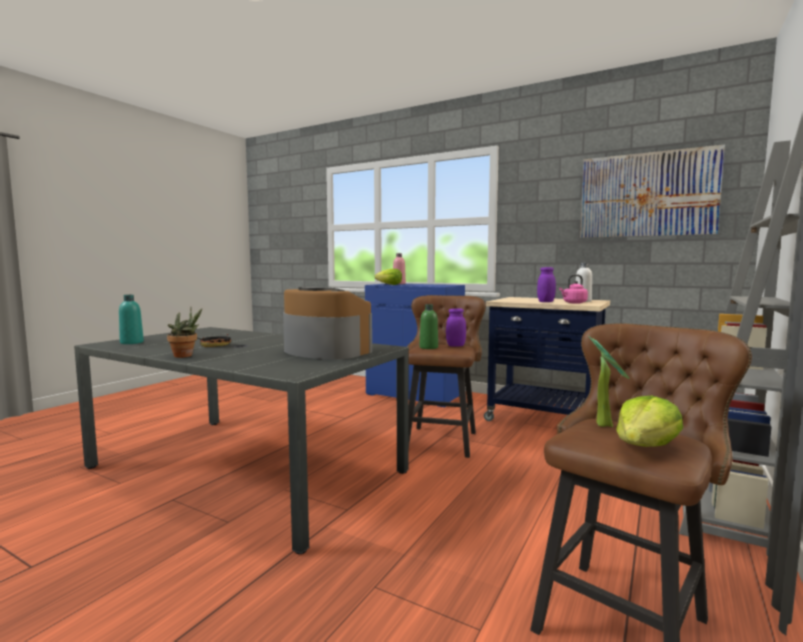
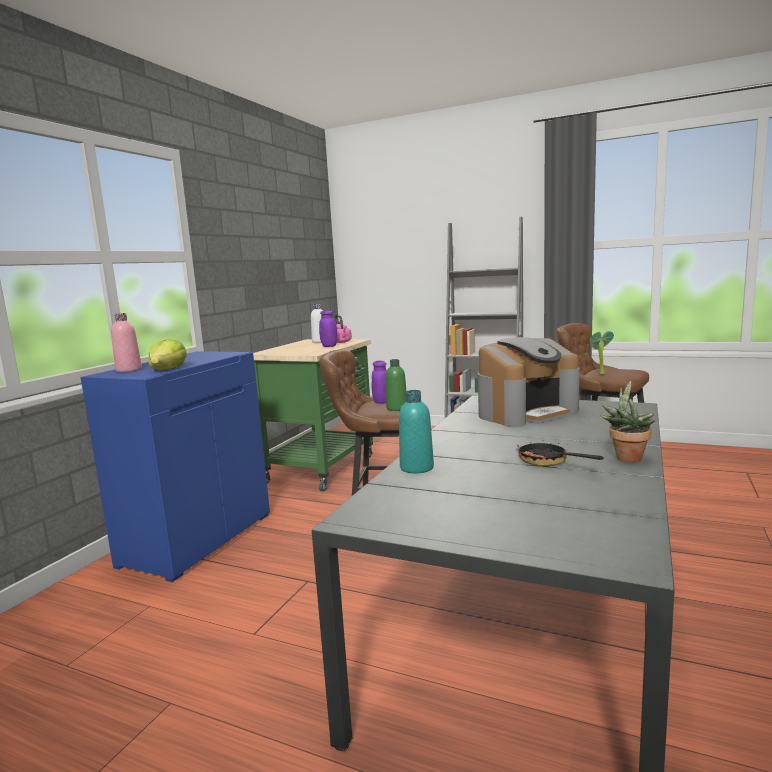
camera: 95 degrees left, 5 degrees up
turquoise bottle [119,295,144,344] -> turquoise bottle moved to [399,390,434,473]
coffee machine [283,287,372,360] -> coffee machine turned 150 degrees counterclockwise [478,337,580,427]
blue cart [484,297,610,421] -> green cart [253,339,373,491]
picture [580,145,725,238] -> none
lettuce [616,396,683,447] -> none

